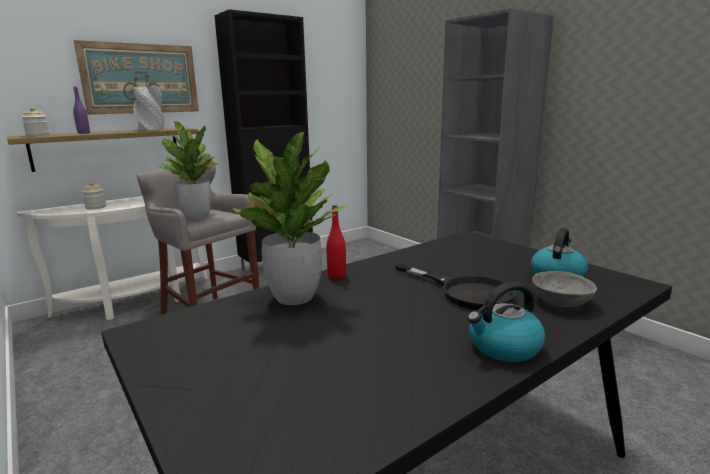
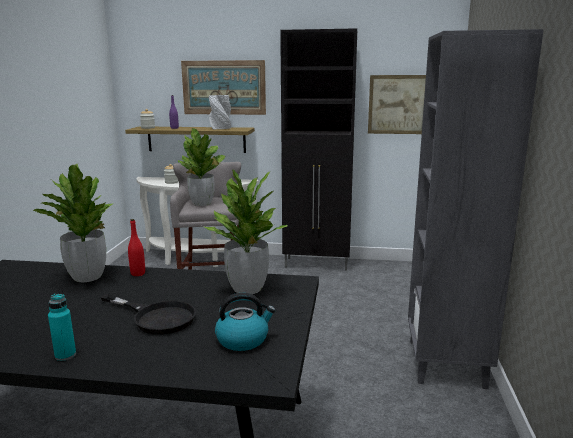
camera: 45 degrees right, 0 degrees up
black frying pan [395,264,516,310] -> black frying pan turned 60 degrees counterclockwise [100,294,196,335]
kettle [467,282,545,362] -> turquoise bottle [48,294,76,361]
grey bowl [532,271,597,307] -> none
none -> potted plant [203,169,288,294]
none -> picture [368,75,426,134]

